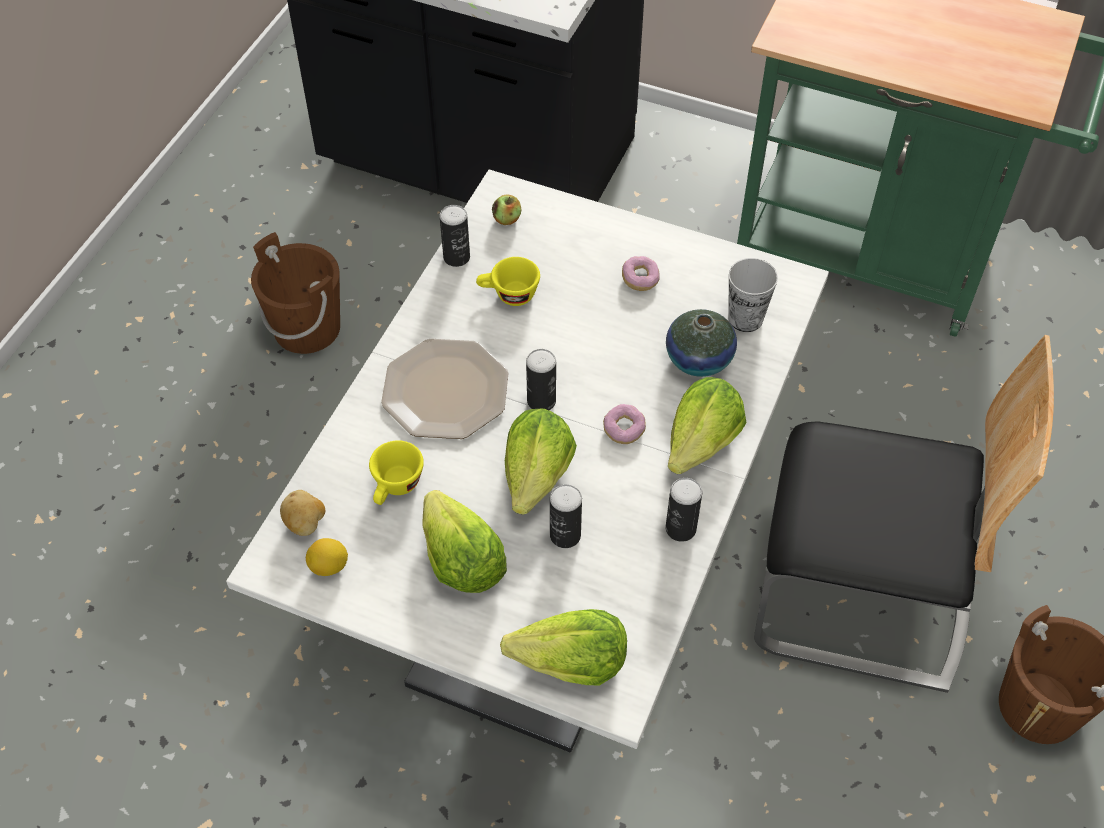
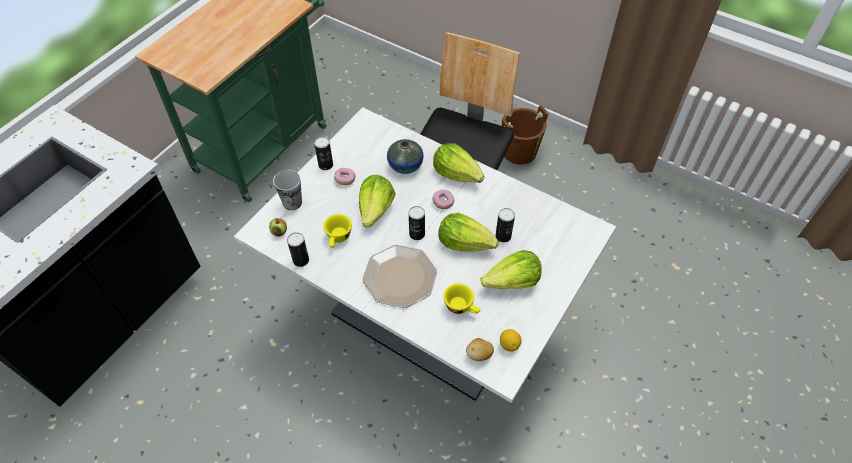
camera: 80 degrees left, 0 degrees up
brown bucket [251,232,340,354] -> none
lettuce [500,609,627,685] -> lettuce moved to [359,175,396,228]
can [666,478,702,542] -> can moved to [314,137,333,170]
cup [728,258,778,332] -> cup moved to [273,170,302,210]

